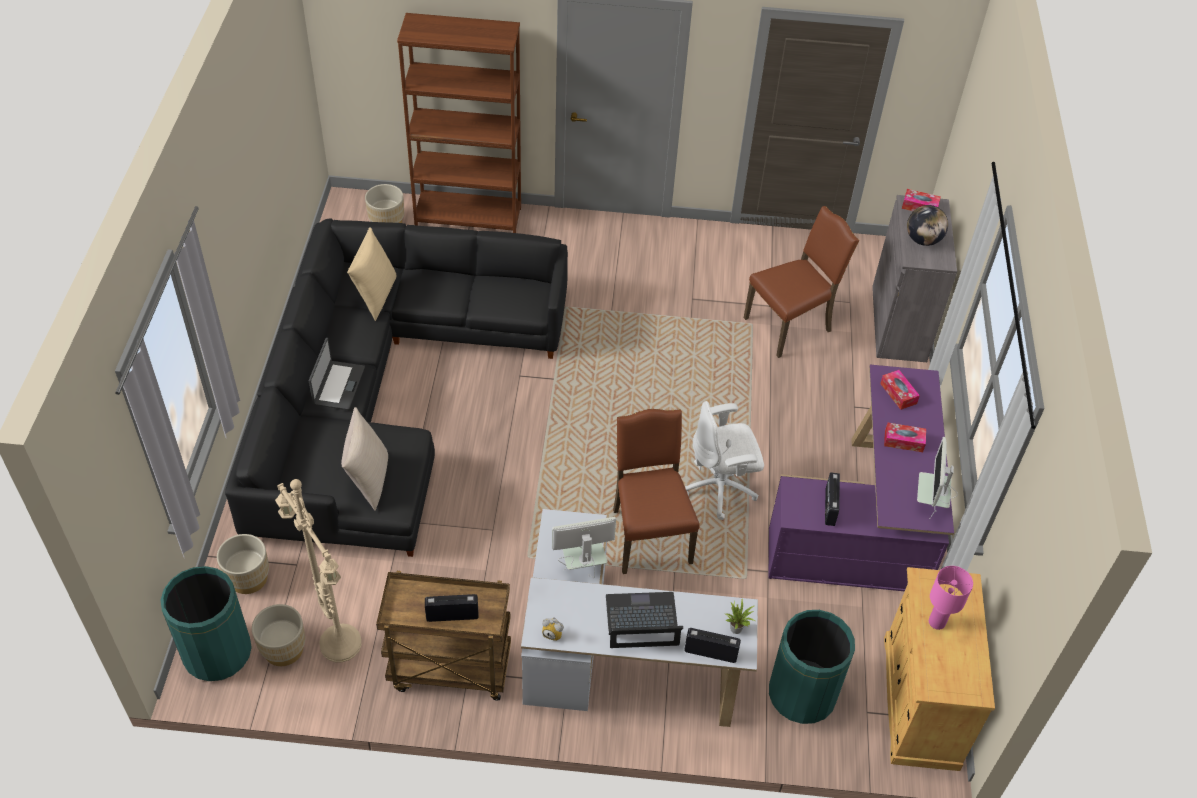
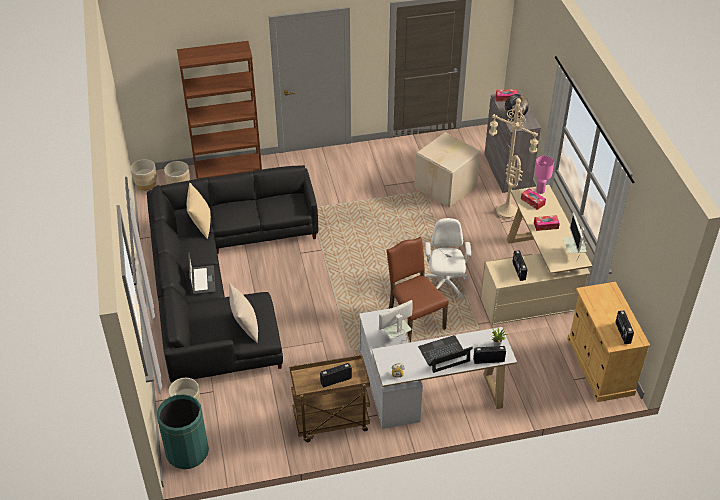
camera: 15 degrees left, 5 degrees down
beige planter [252,604,305,666] -> beige planter moved to [131,159,157,191]
beige floor lamp [275,479,362,662] -> beige floor lamp moved to [489,98,538,219]
white office chair [685,401,764,520] -> white office chair turned 120 degrees clockwise [425,218,471,298]
brown chair [744,206,859,358] -> cardboard box [414,132,481,207]
purple desk [768,365,954,591] -> beige desk [480,185,592,325]
green trash can [769,610,855,724] -> none
pink table lamp [929,566,973,630] -> pink table lamp moved to [534,156,554,194]
none -> radio [616,311,634,344]

